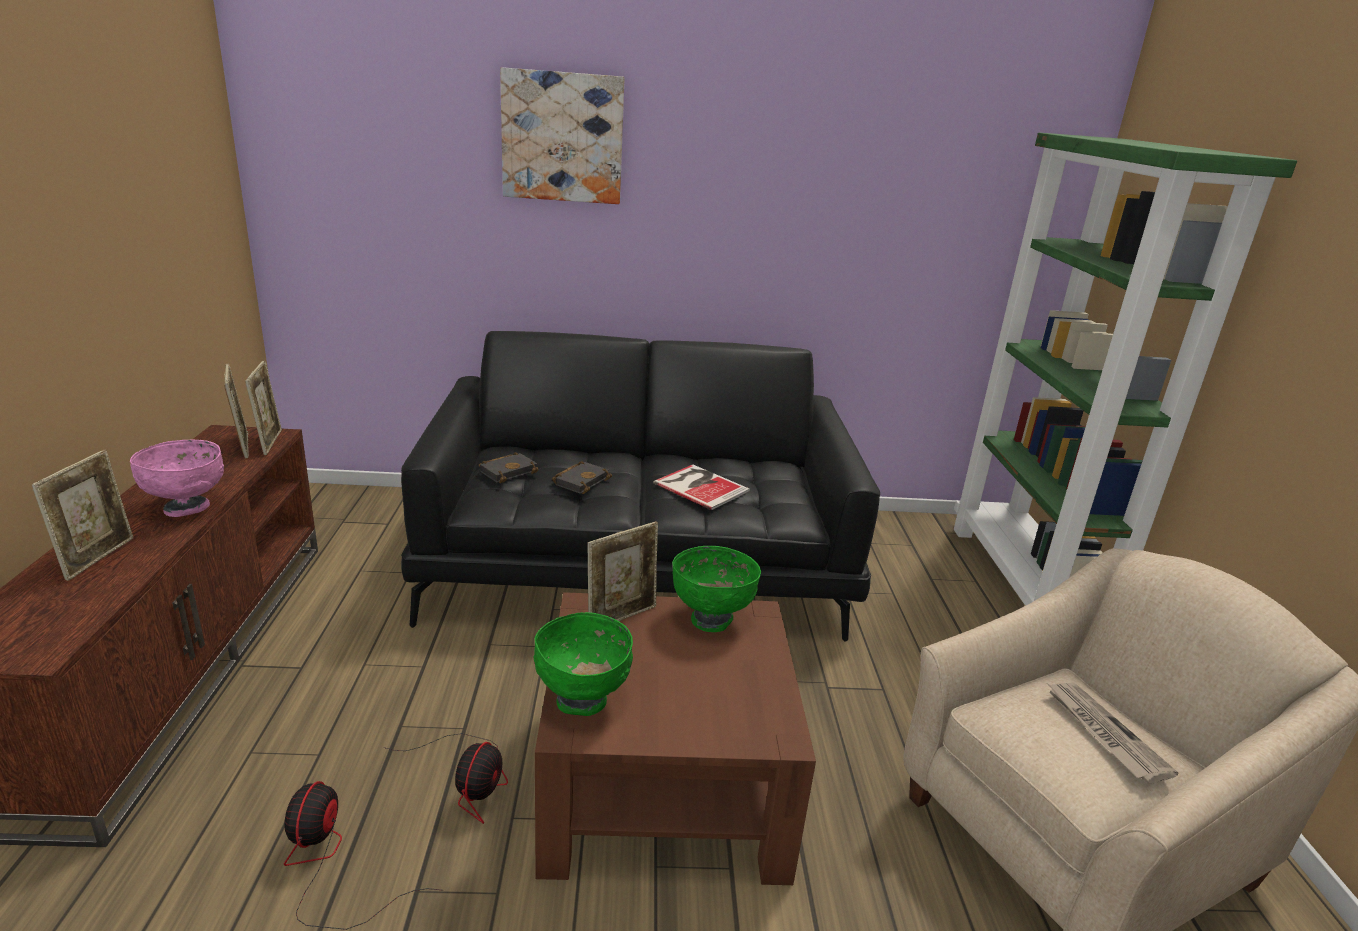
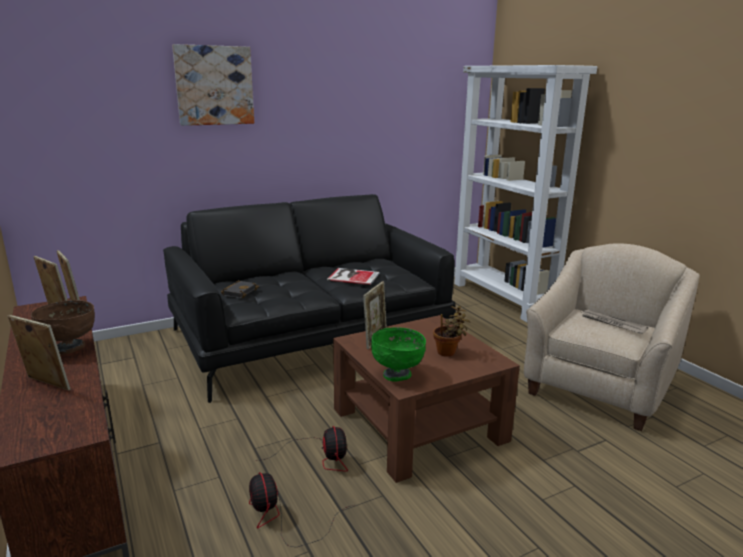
camera: 25 degrees left, 5 degrees down
picture frame [32,450,133,581] -> picture frame turned 45 degrees counterclockwise [8,315,70,390]
pink bowl [130,440,224,517] -> brown bowl [31,300,95,355]
black book [552,461,612,494] -> none
green bowl [672,546,761,632] -> none
green bookcase [954,133,1297,606] -> white bookcase [454,65,597,322]
none -> potted plant [433,306,470,357]

